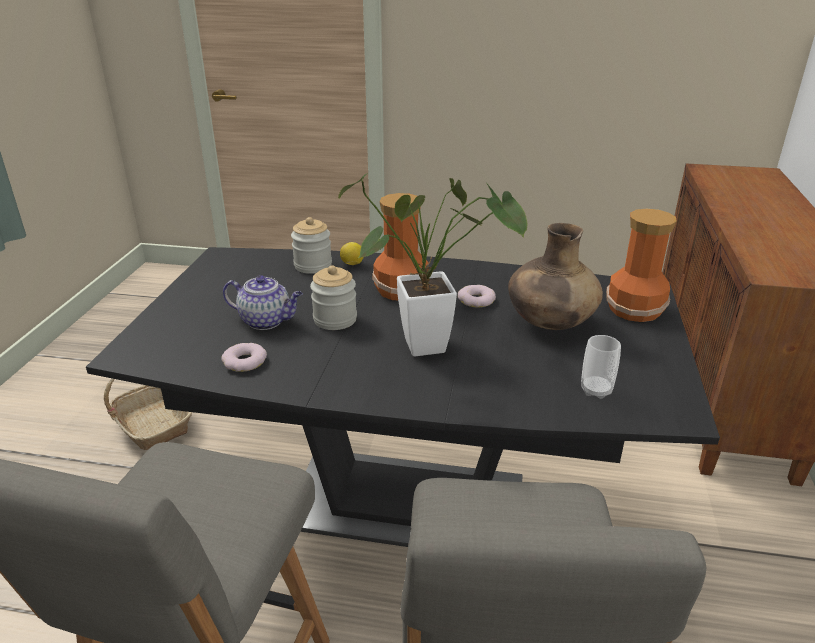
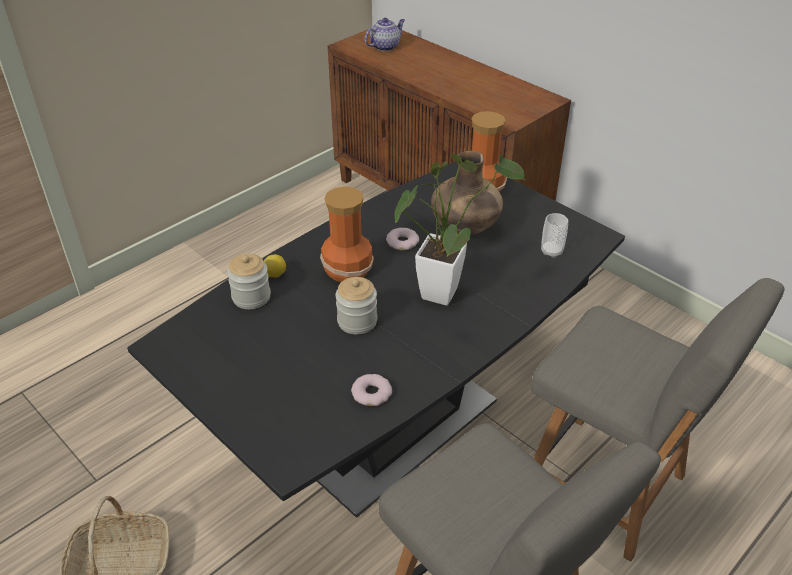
camera: 55 degrees left, 10 degrees up
teapot [223,275,303,330] -> teapot moved to [365,18,405,51]

